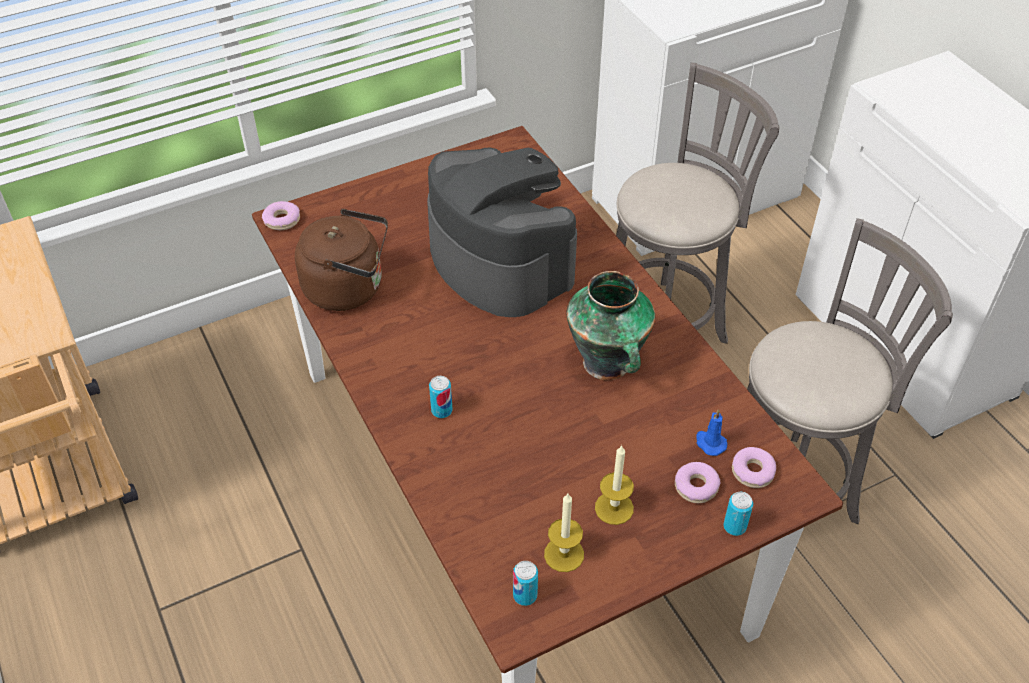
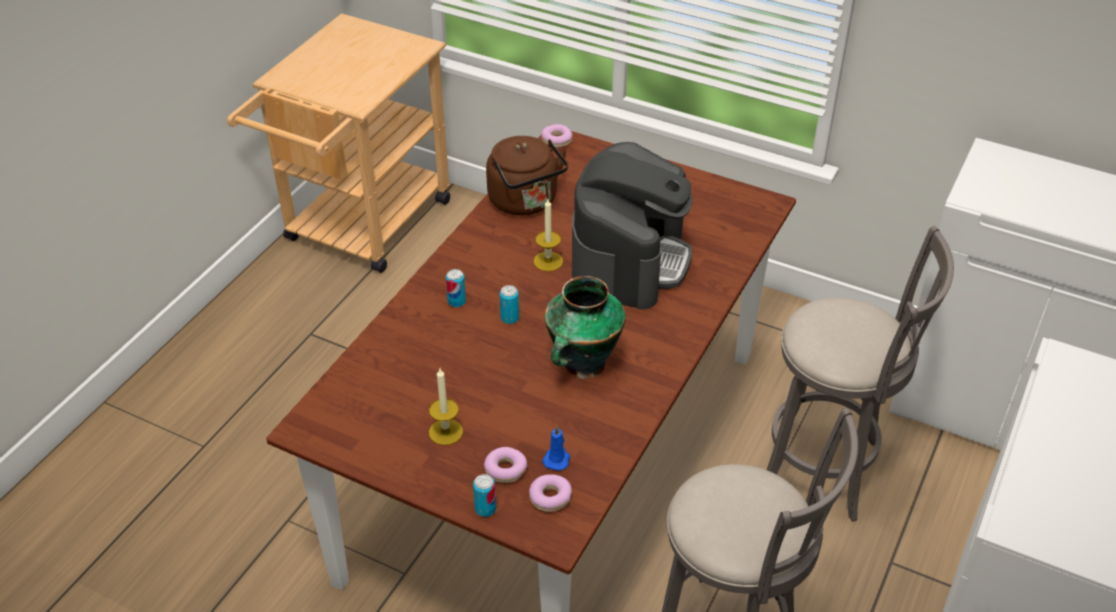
camera: 55 degrees right, 5 degrees down
can [513,561,538,606] -> can moved to [500,285,519,324]
candle [544,494,584,572] -> candle moved to [533,199,563,272]

